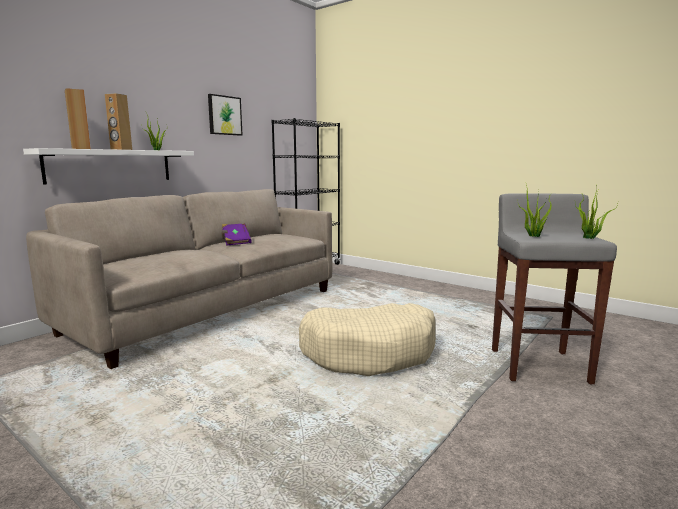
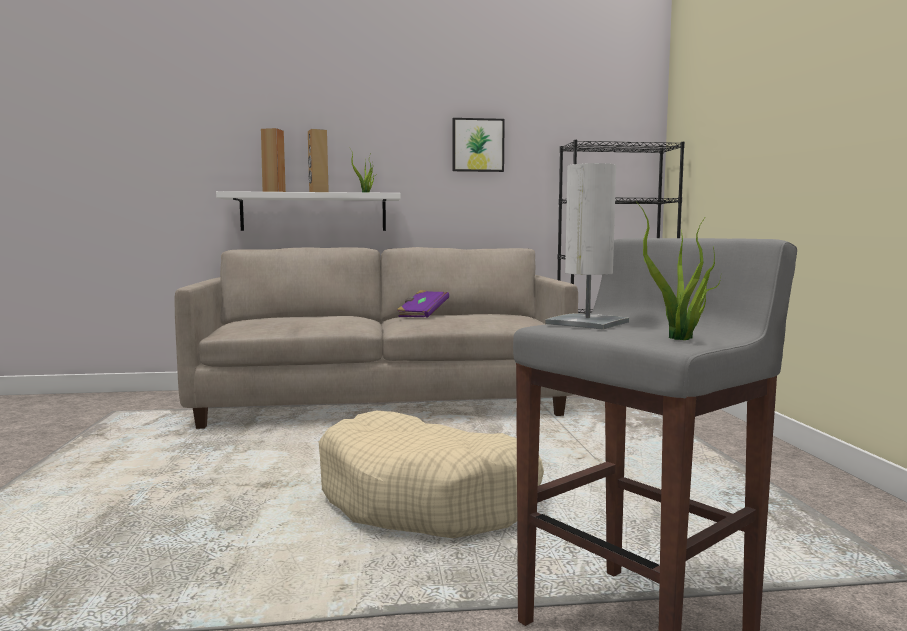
camera: 45 degrees right, 5 degrees down
potted plant [517,185,552,237] -> white table lamp [545,163,629,330]

